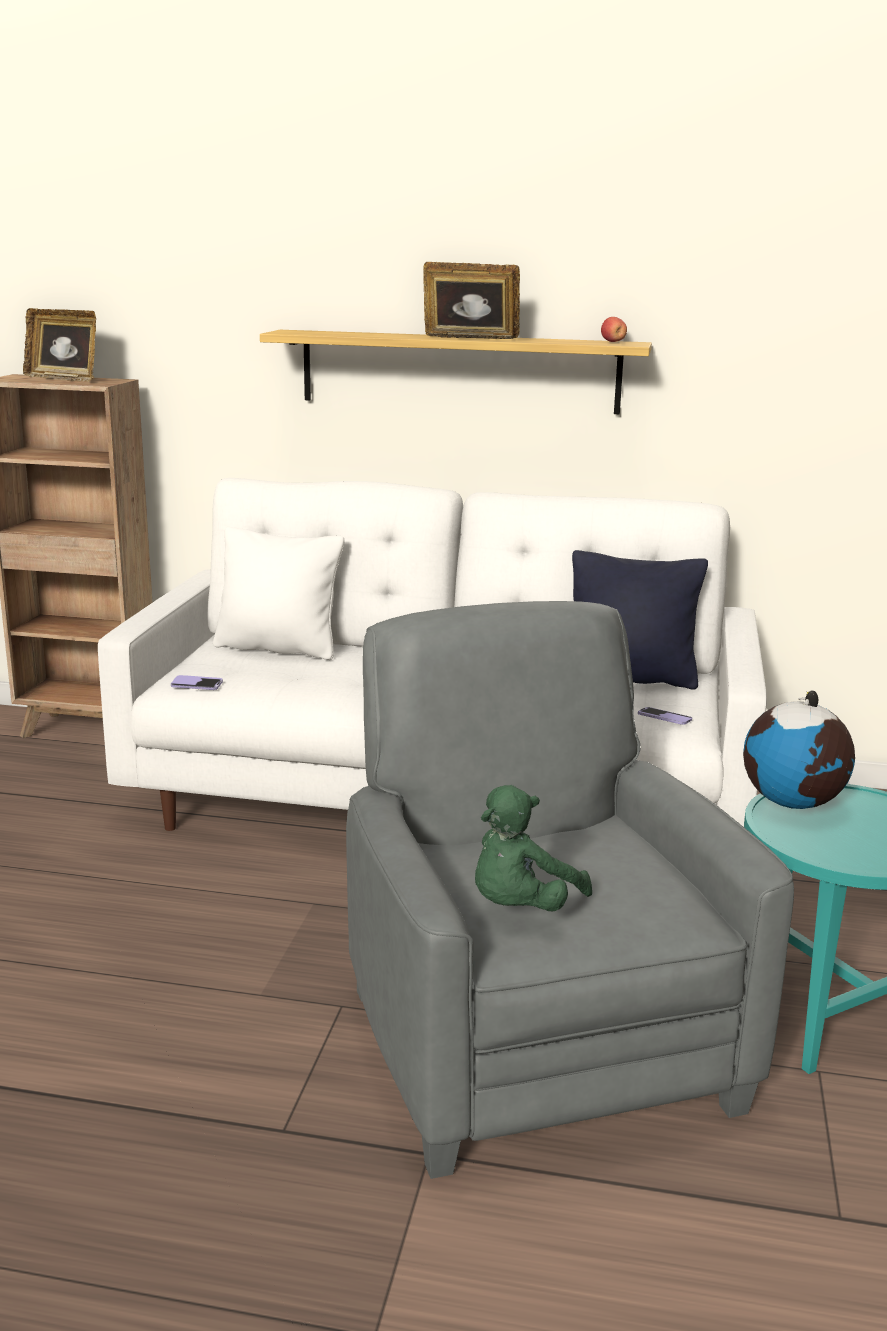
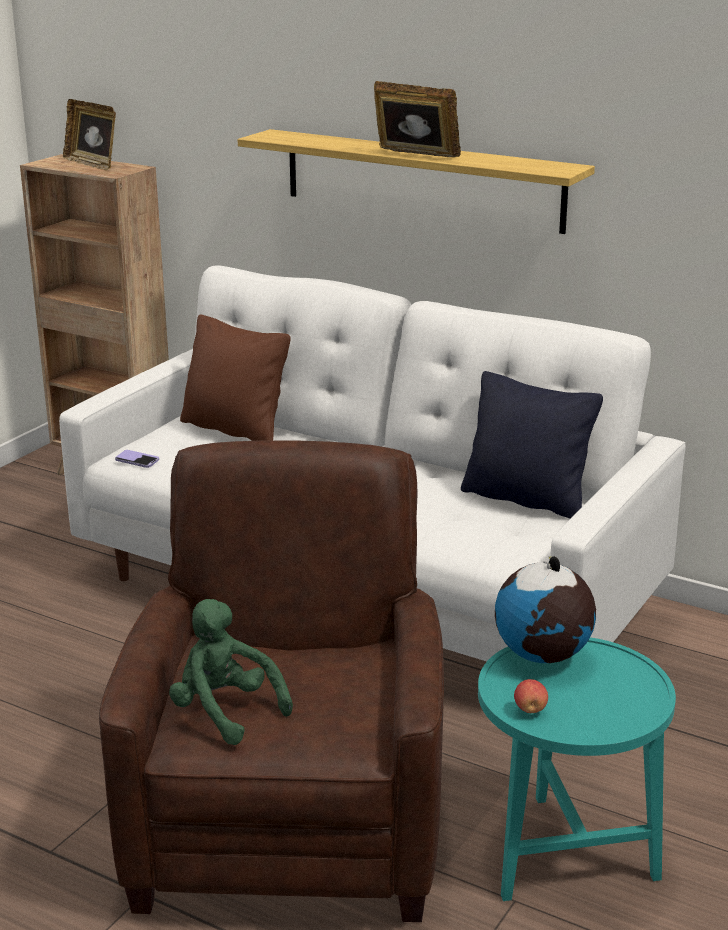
camera: 20 degrees right, 5 degrees up
white pillow [213,527,344,660] -> brown pillow [180,315,290,441]
grey armchair [346,601,794,1179] -> brown armchair [99,440,444,922]
green plush toy [475,785,592,911] -> green plush toy turned 75 degrees clockwise [169,599,293,745]
apple [601,317,627,342] -> apple moved to [514,679,548,713]
phone [638,707,692,725] -> none

